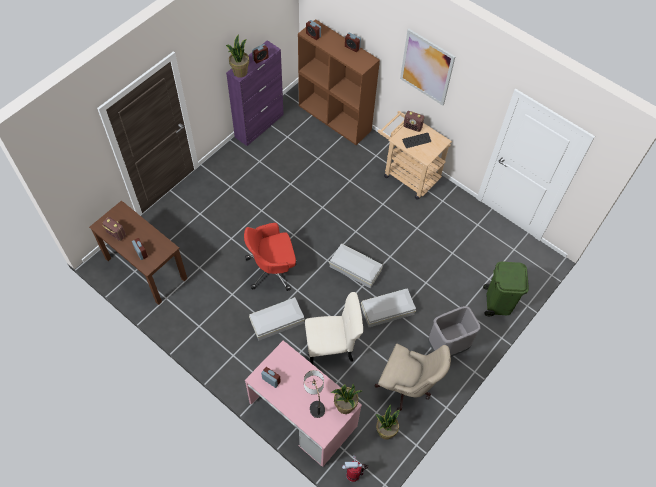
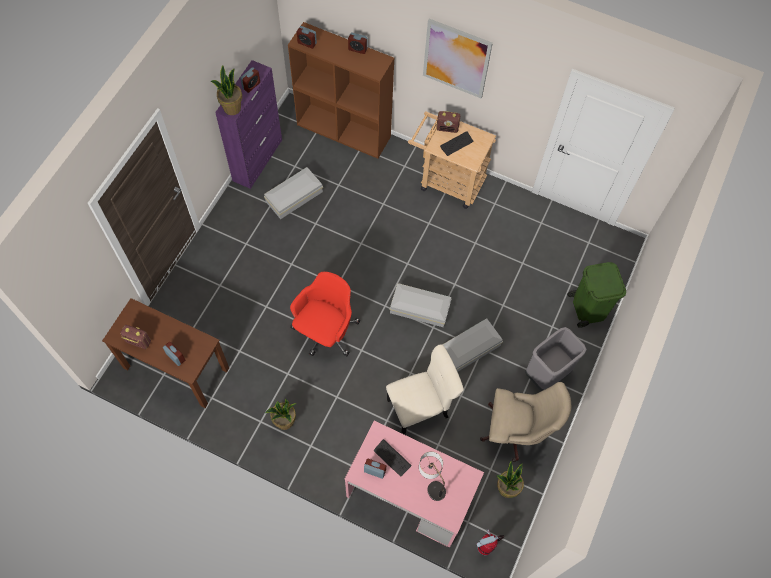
camera: 15 degrees left, 5 degrees up
red office chair [244,223,296,291] -> red office chair turned 150 degrees clockwise [290,272,360,356]
white storage box [249,297,305,341] -> white storage box moved to [264,167,323,219]
potted plant [331,384,362,414] -> potted plant moved to [265,398,296,430]
none -> keyboard [374,439,412,477]

